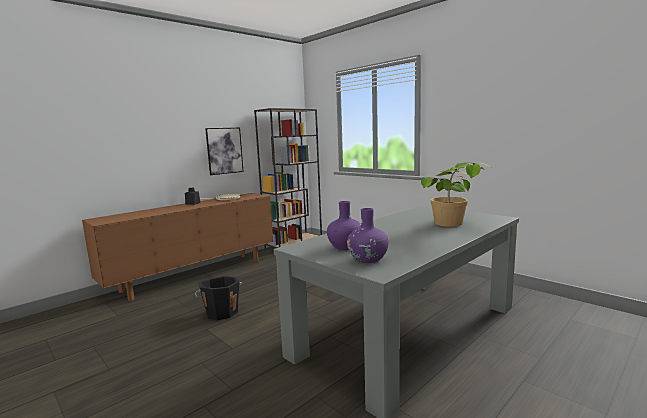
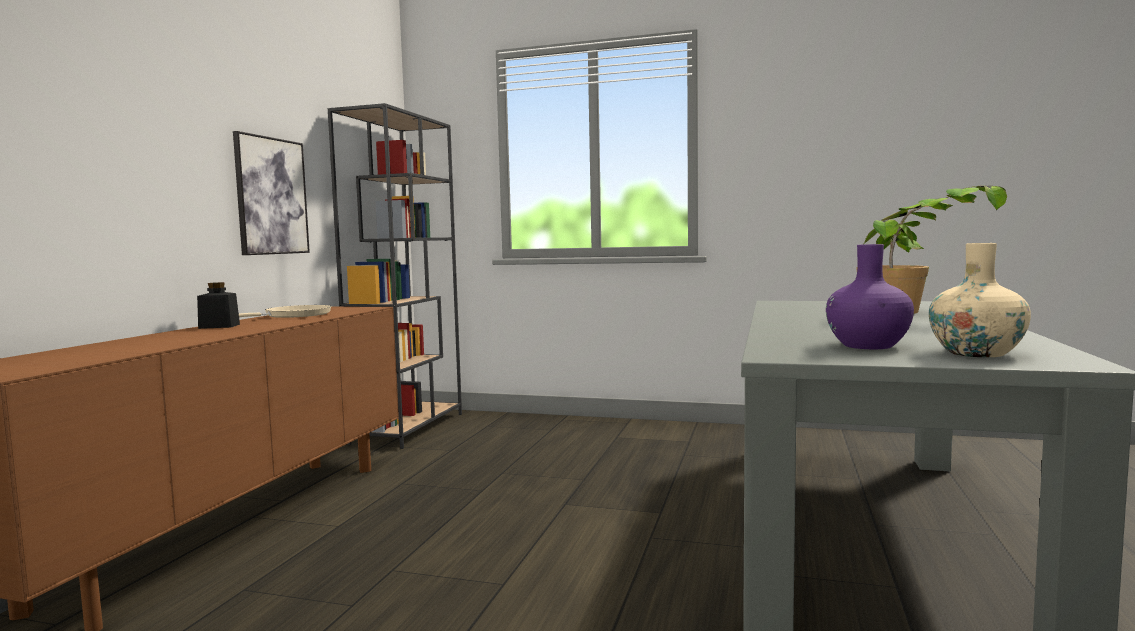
camera: 30 degrees left, 5 degrees down
black bucket [195,276,243,320] -> none
purple vase [347,208,389,263] -> beige vase [929,243,1031,357]

